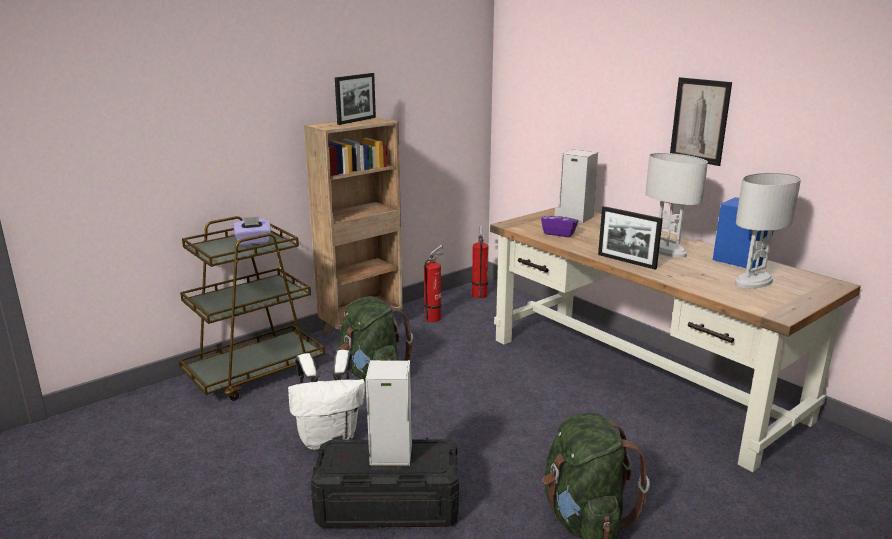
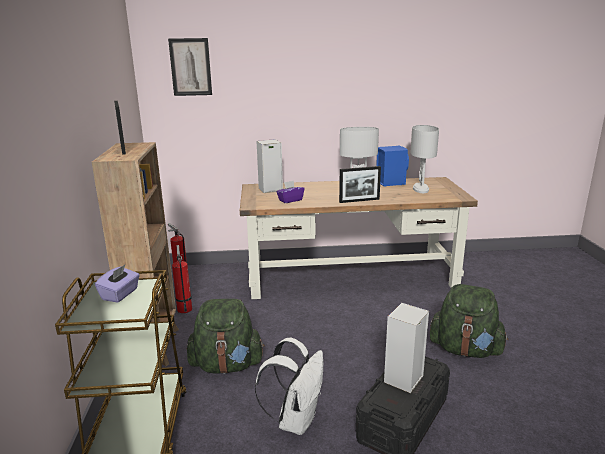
camera: 55 degrees left, 0 degrees up
picture [670,77,732,166] -> picture moved to [168,38,212,96]

